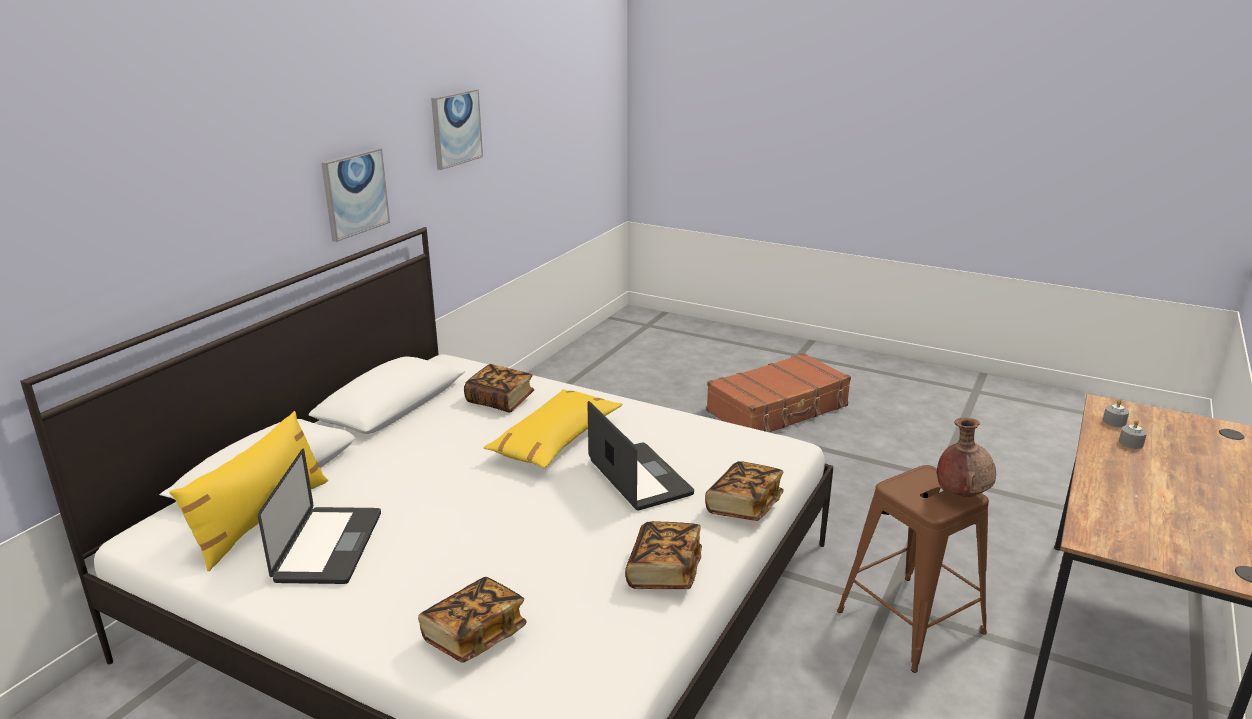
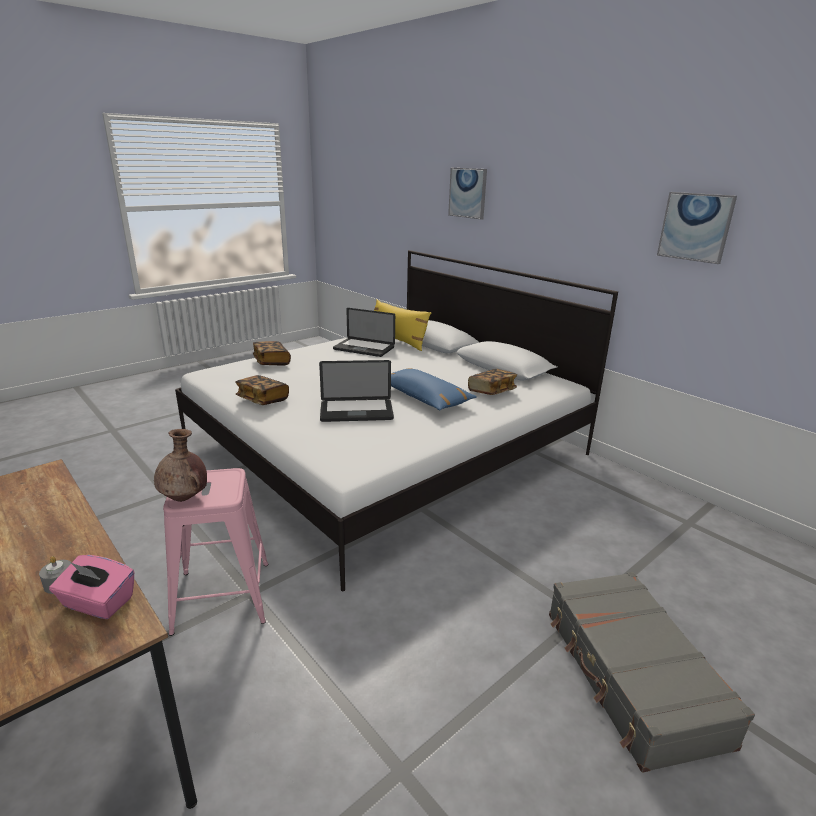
camera: 110 degrees right, 0 degrees up
picture [321,148,390,242] -> picture moved to [448,168,487,220]
yellow pillow [483,389,622,469] -> blue pillow [391,368,477,411]
book [705,461,784,521] -> none
brown suitcase [706,353,851,432] -> grey suitcase [549,572,755,773]
brown stool [837,465,989,673] -> pink stool [163,468,268,636]
grey candle [1103,399,1129,427] -> pink tissue box [49,555,134,619]

